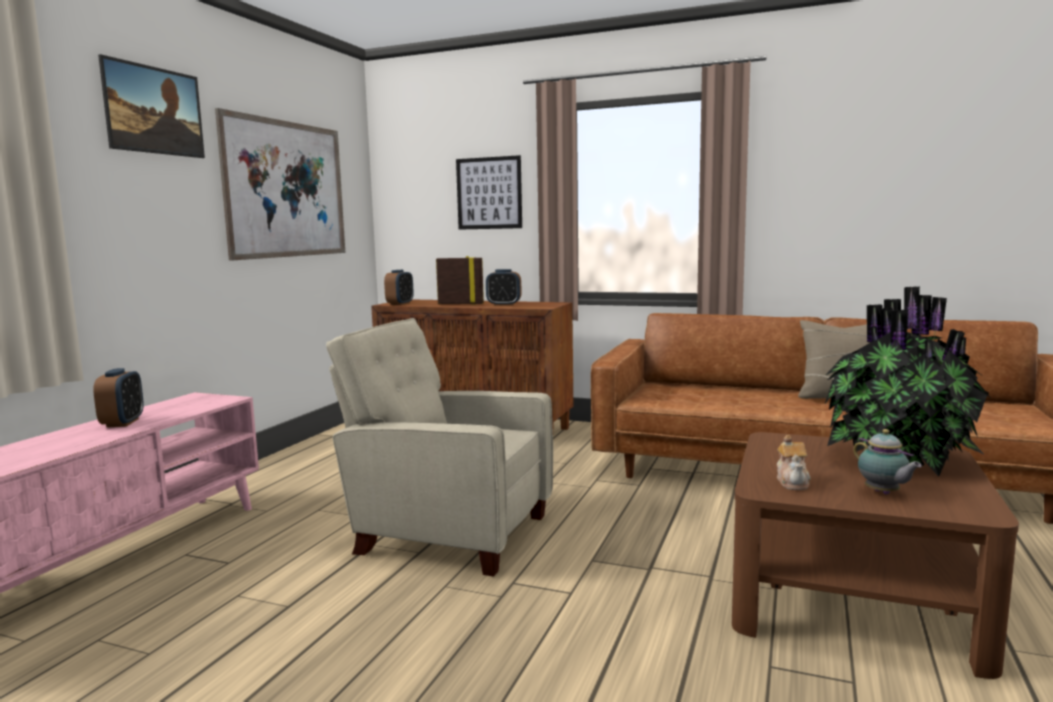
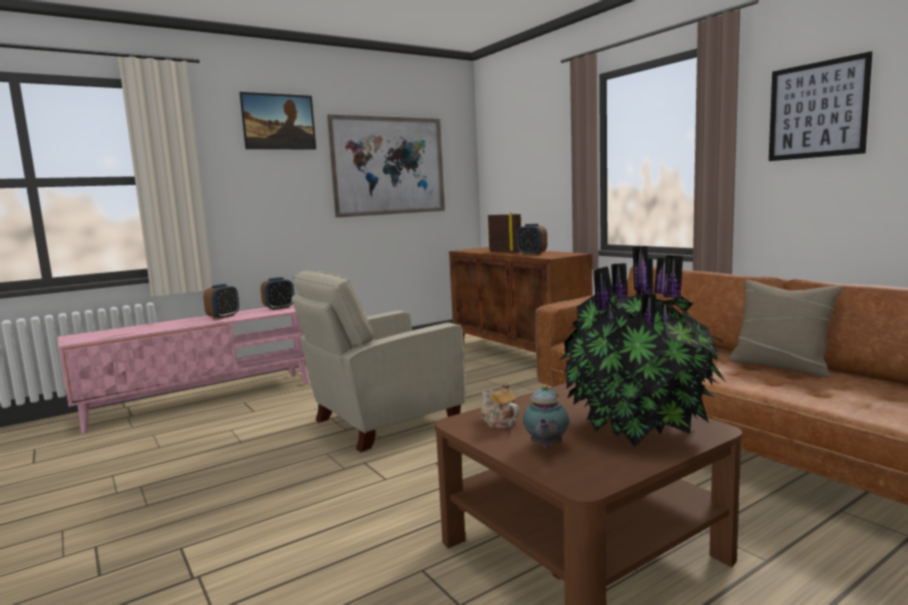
camera: 35 degrees right, 0 degrees up
beige armchair [326,318,553,577] -> beige armchair turned 90 degrees counterclockwise [291,270,466,452]
alarm clock [384,270,414,305] -> alarm clock moved to [261,277,295,310]
picture [456,155,522,230] -> picture moved to [769,51,872,161]
teapot [777,435,811,490] -> teapot turned 105 degrees clockwise [481,381,519,428]

